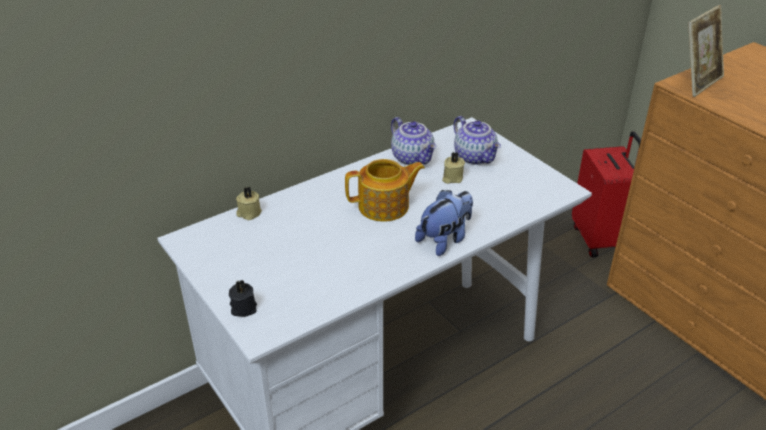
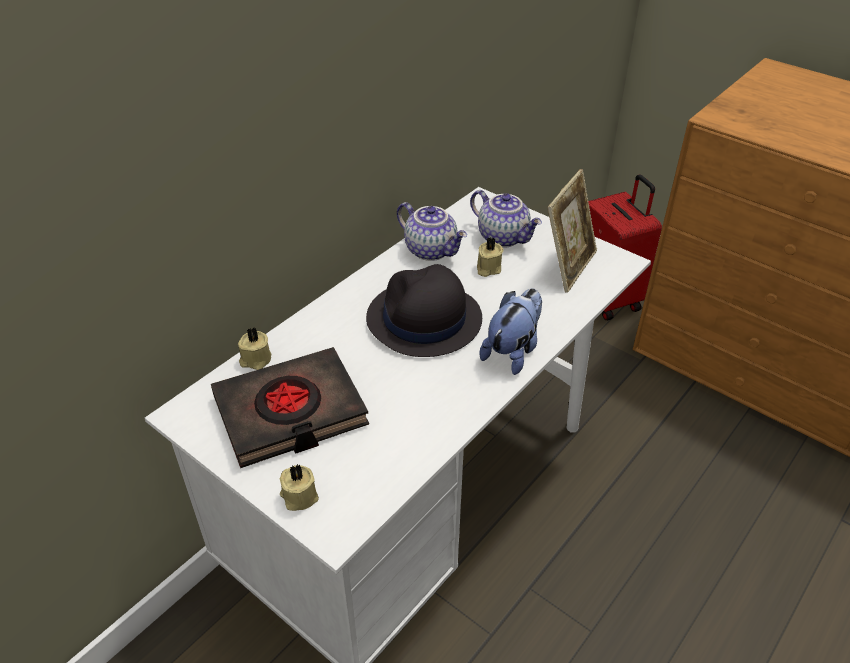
camera: 15 degrees left, 5 degrees up
black candle [229,280,257,317] -> beige candle [280,464,319,511]
teapot [345,159,425,222] -> black hat [366,264,482,357]
picture frame [688,5,724,97] -> picture frame moved to [547,169,597,293]
none -> black book [211,347,369,468]

